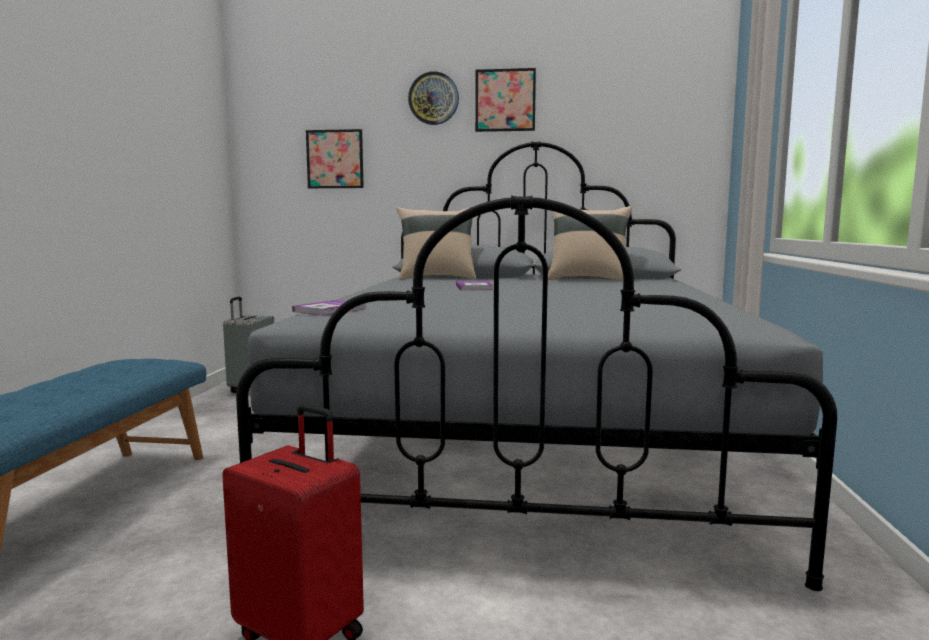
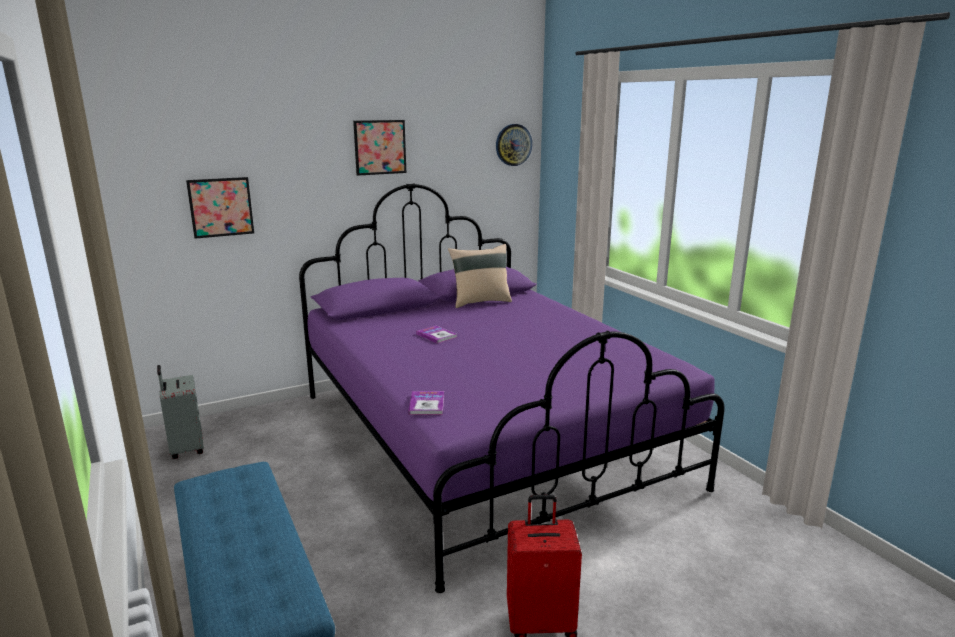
camera: 35 degrees left, 10 degrees up
grey bed [236,141,837,591] -> purple bed [299,183,725,593]
beige pillow [397,207,476,280] -> none
wall clock [408,71,459,125] -> wall clock moved to [496,124,532,166]

